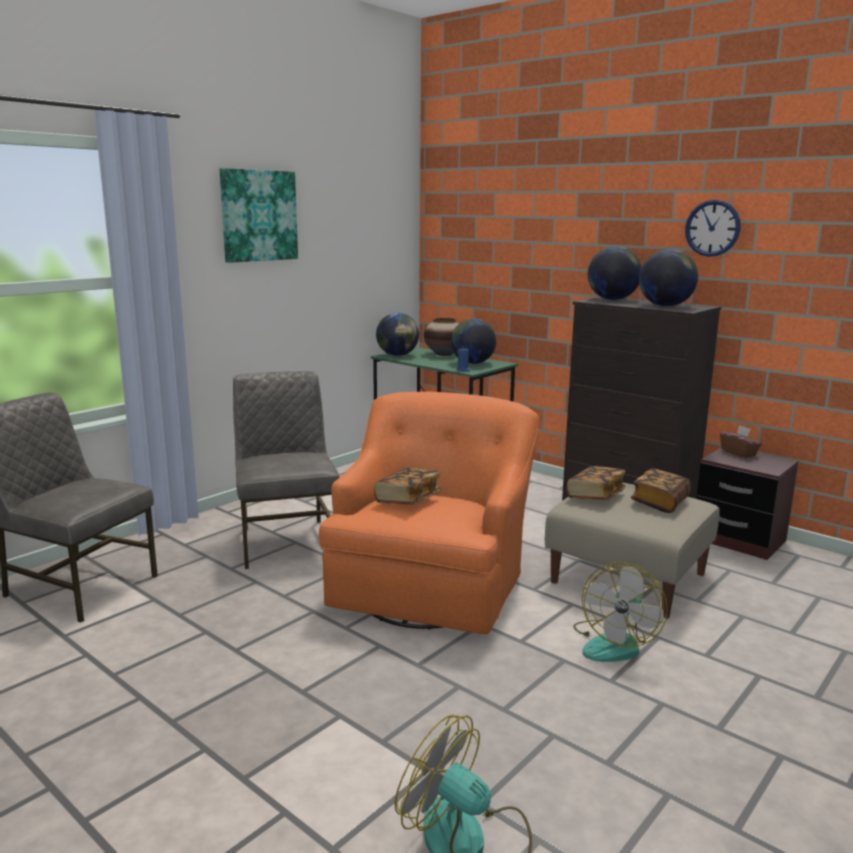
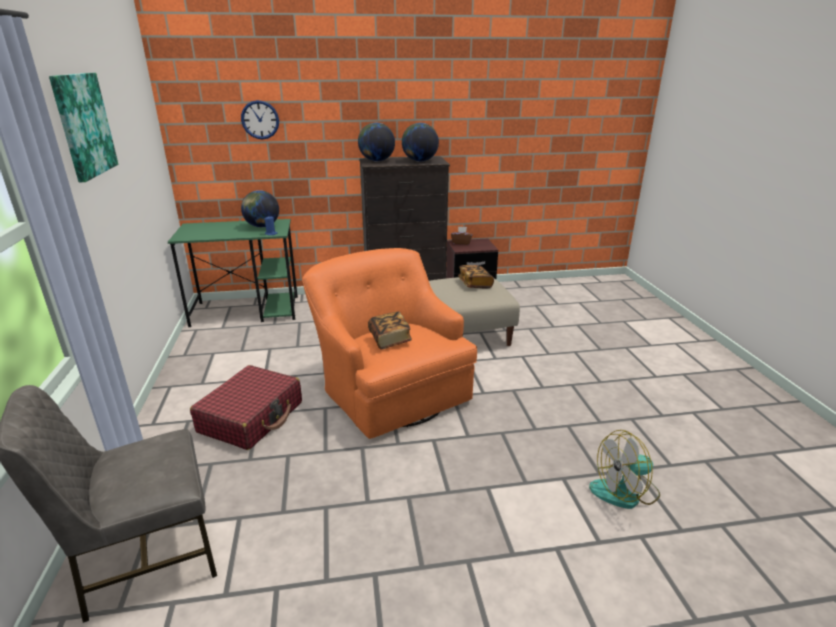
camera: 50 degrees left, 10 degrees up
grey chair [233,371,339,569] -> red suitcase [190,365,302,450]
globe [376,313,419,356] -> none
vase [424,318,459,356] -> none
book [566,466,626,500] -> none
fan [573,563,668,662] -> none
wall clock [685,200,740,257] -> wall clock moved to [241,100,279,139]

